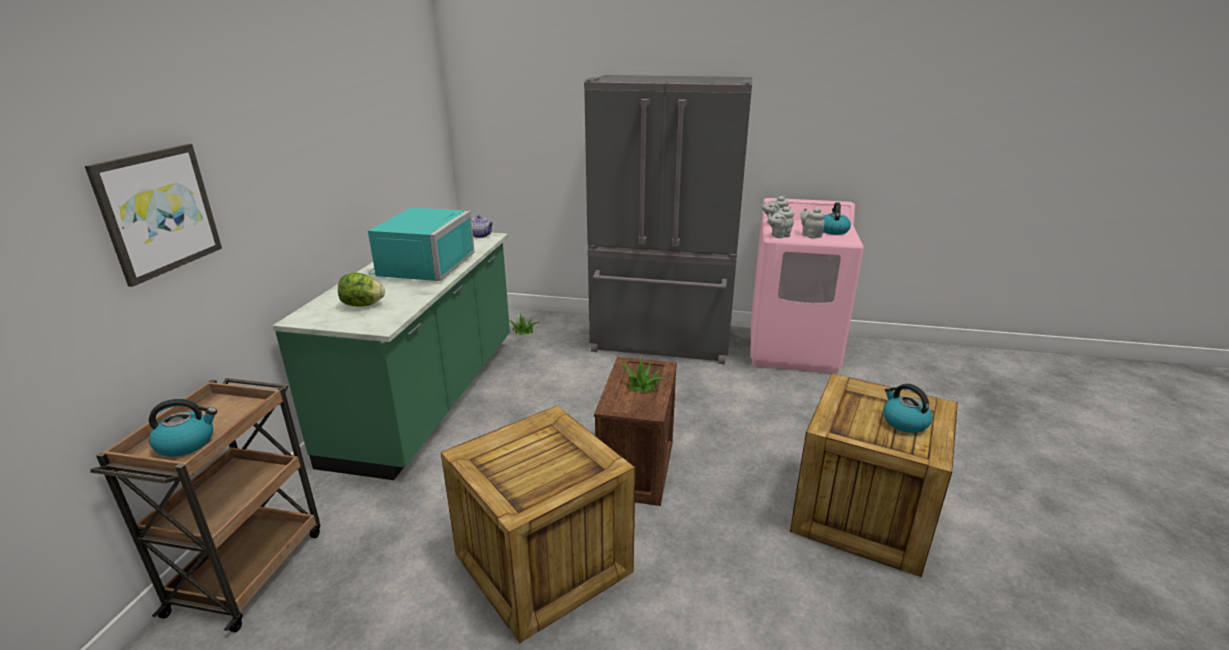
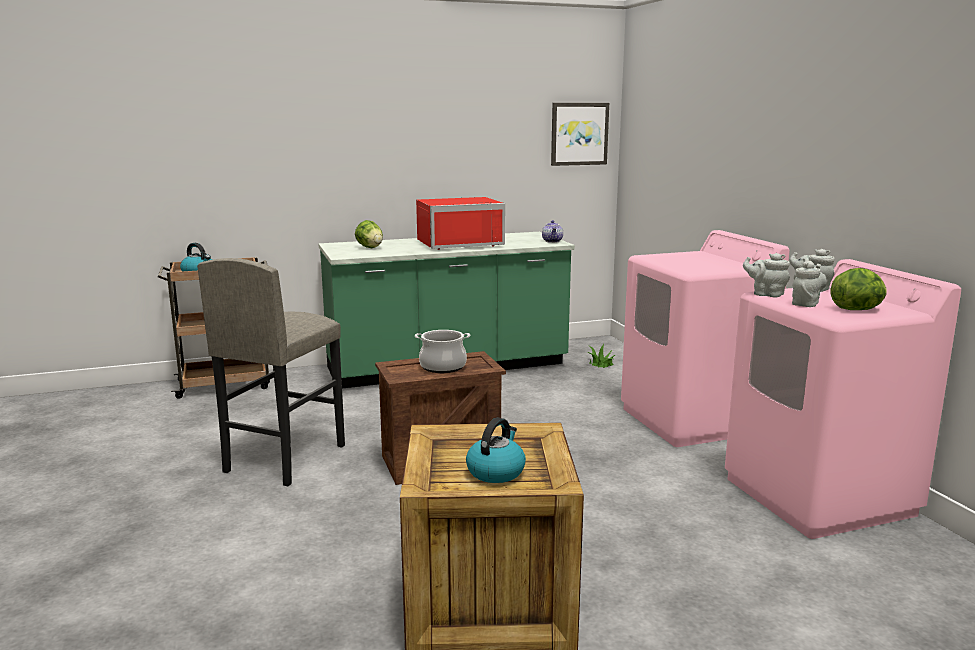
camera: 60 degrees right, 10 degrees down
picture [85,144,222,287] -> picture moved to [551,103,609,166]
turquoise microwave [368,208,475,281] -> red microwave [416,197,505,250]
crate [441,406,635,643] -> grey stool [197,258,345,486]
grey fridge [584,75,752,364] -> pink washing machine [621,230,790,447]
potted plant [618,358,666,393] -> cooking pot [415,330,470,373]
kettle [823,202,851,235] -> lettuce [830,268,887,310]

